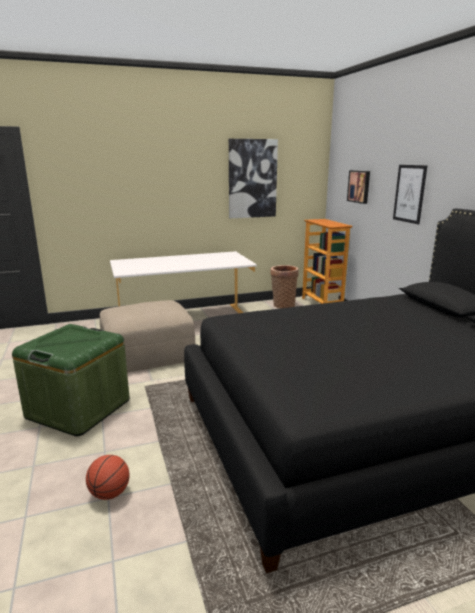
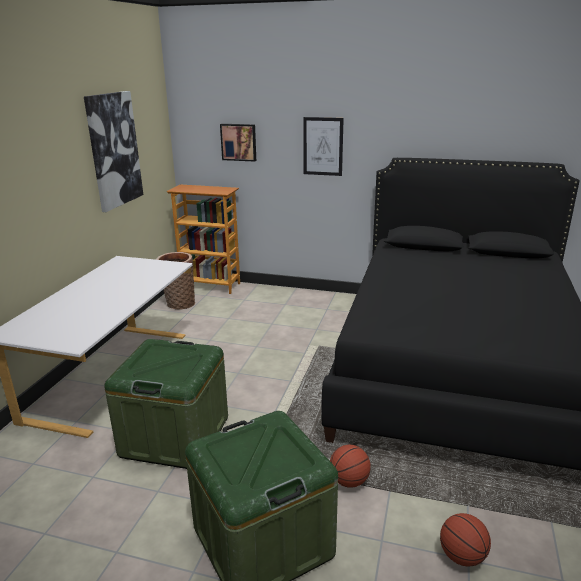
camera: 55 degrees left, 5 degrees up
beige ottoman [100,300,196,373] -> green storage box [104,339,228,469]
none -> basketball [330,445,371,488]

